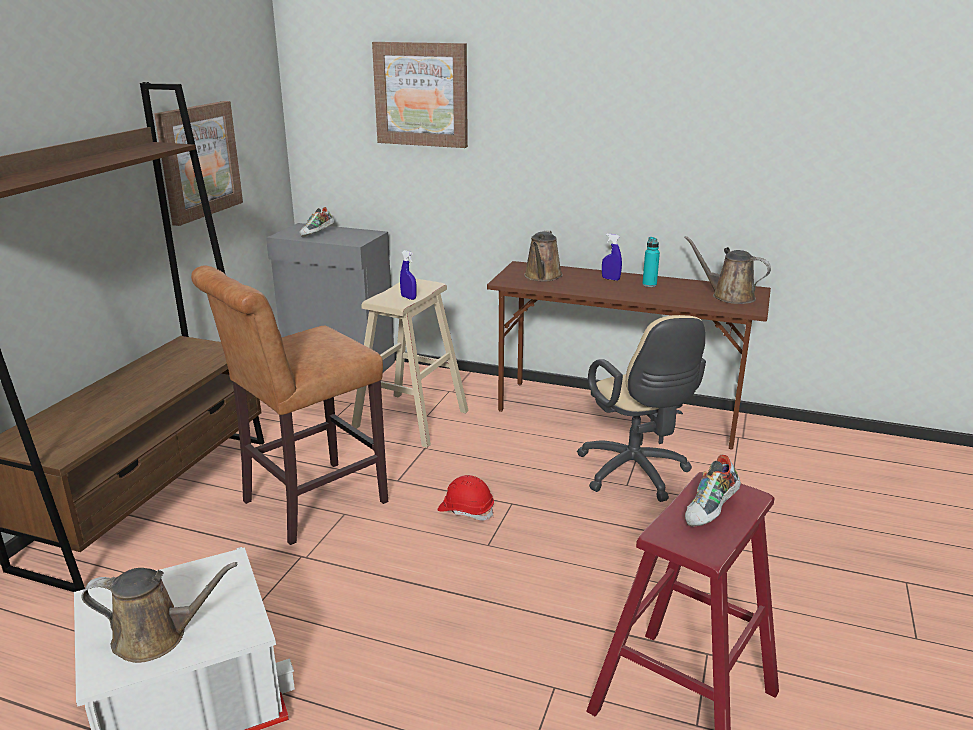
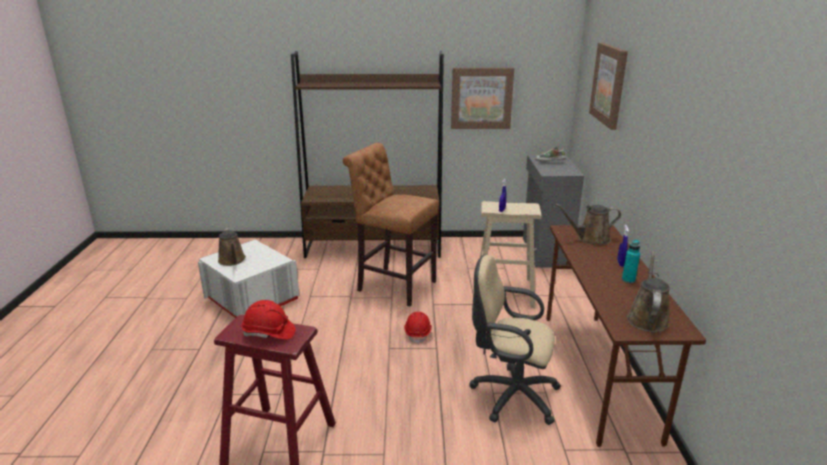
camera: 70 degrees right, 0 degrees up
beige office chair [577,315,706,502] -> beige office chair turned 60 degrees clockwise [469,255,561,425]
shoe [685,455,741,527] -> red hard hat [242,300,296,340]

